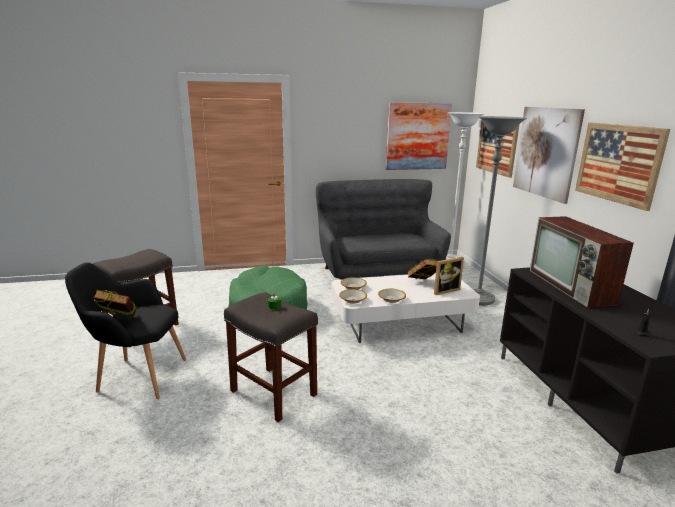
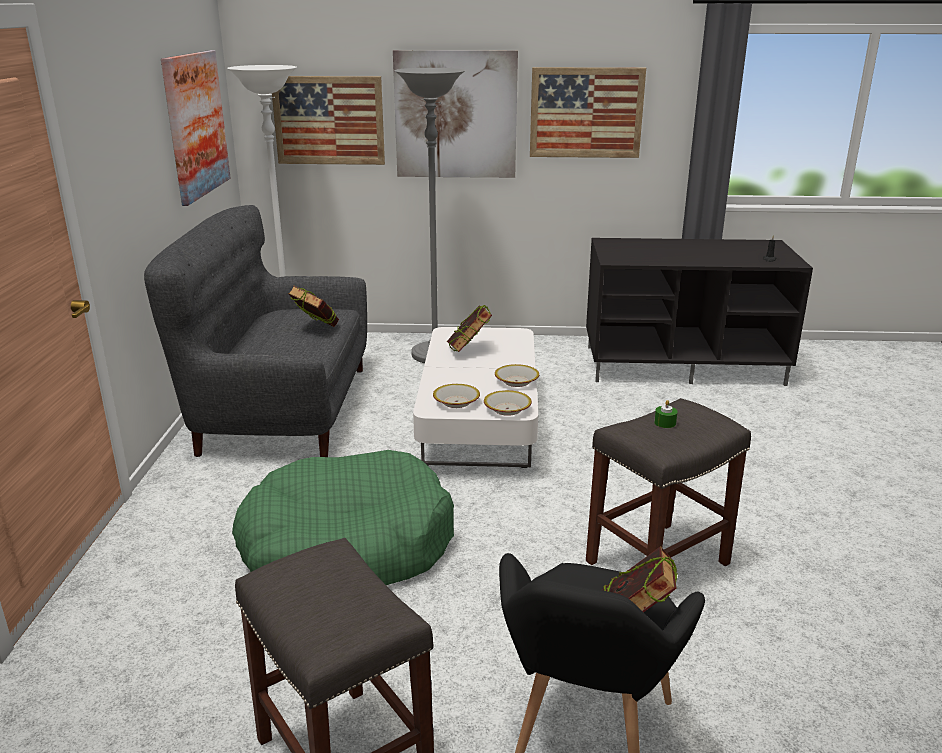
camera: 75 degrees left, 5 degrees up
picture frame [434,257,464,295] -> none
television [530,216,634,308] -> none
none -> book [288,285,339,327]

